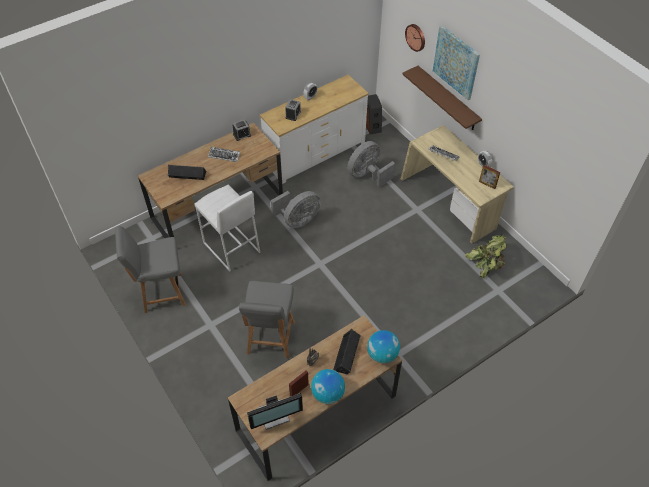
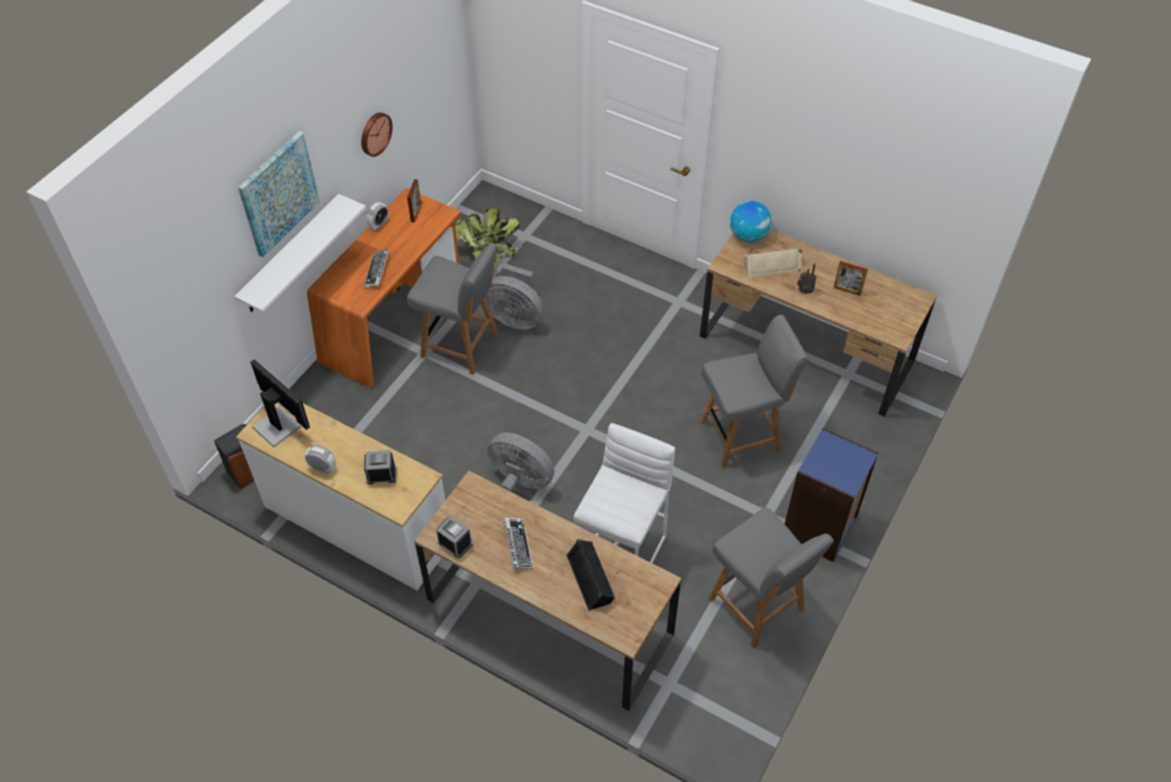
camera: 115 degrees left, 0 degrees up
monitor [247,393,303,430] -> monitor moved to [250,359,310,447]
globe [311,369,345,404] -> none
black speaker [333,329,361,374] -> beige speaker [743,248,802,278]
grey fan [347,141,395,187] -> grey fan moved to [486,263,544,330]
beige desk [401,125,514,244] -> orange desk [307,188,461,389]
brown shelf [402,66,482,130] -> white shelf [234,194,366,313]
wall clock [405,24,425,52] -> wall clock moved to [361,112,393,157]
none -> grey chair [407,243,498,375]
none -> blue bookcase [785,428,879,562]

